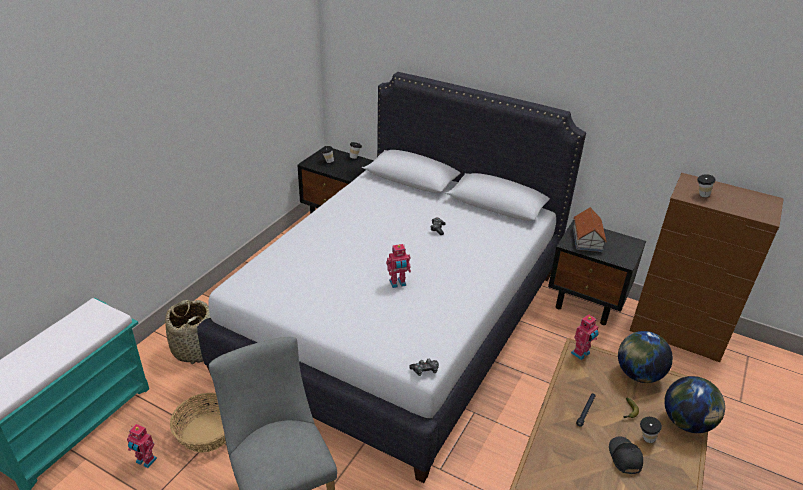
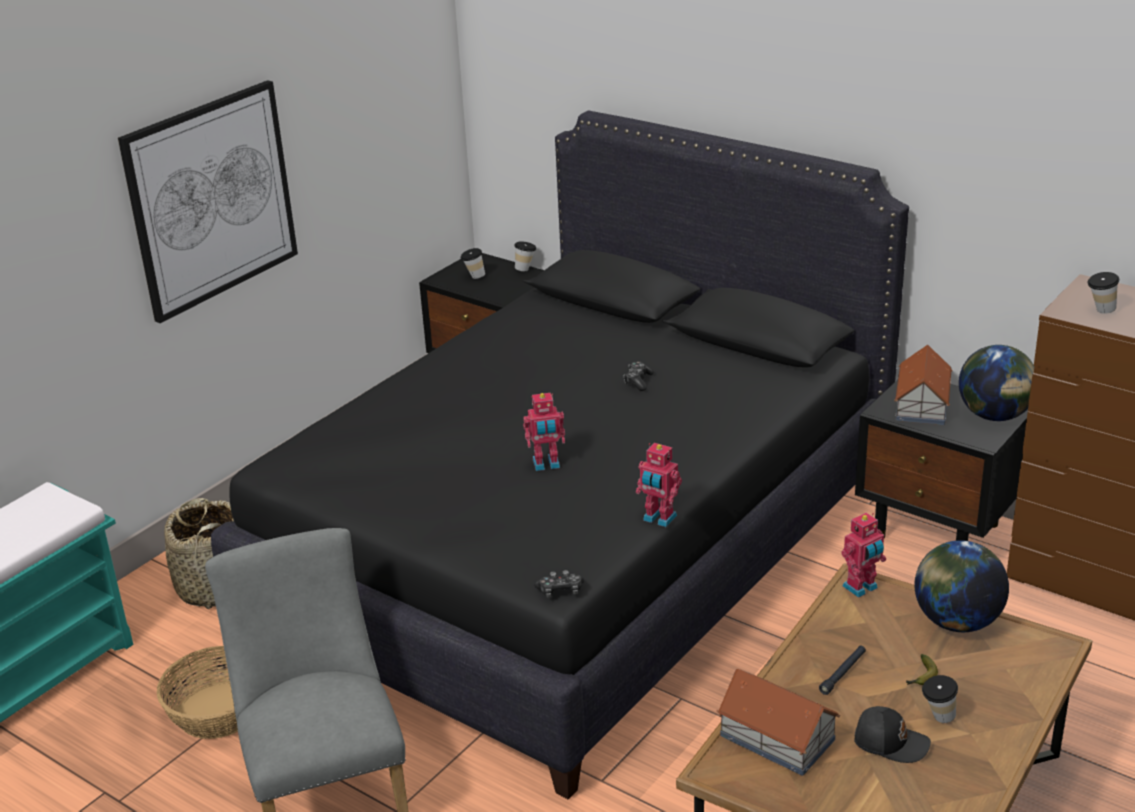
camera: 10 degrees right, 5 degrees down
toy robot [127,424,157,468] -> toy robot moved to [636,443,682,527]
white bed [197,72,586,483] -> black bed [211,110,909,800]
black cap [609,436,643,474] -> black cap turned 105 degrees clockwise [854,706,931,763]
globe [664,376,725,433] -> globe moved to [959,345,1034,421]
none -> picture [118,80,298,323]
none -> toy house [716,669,840,776]

